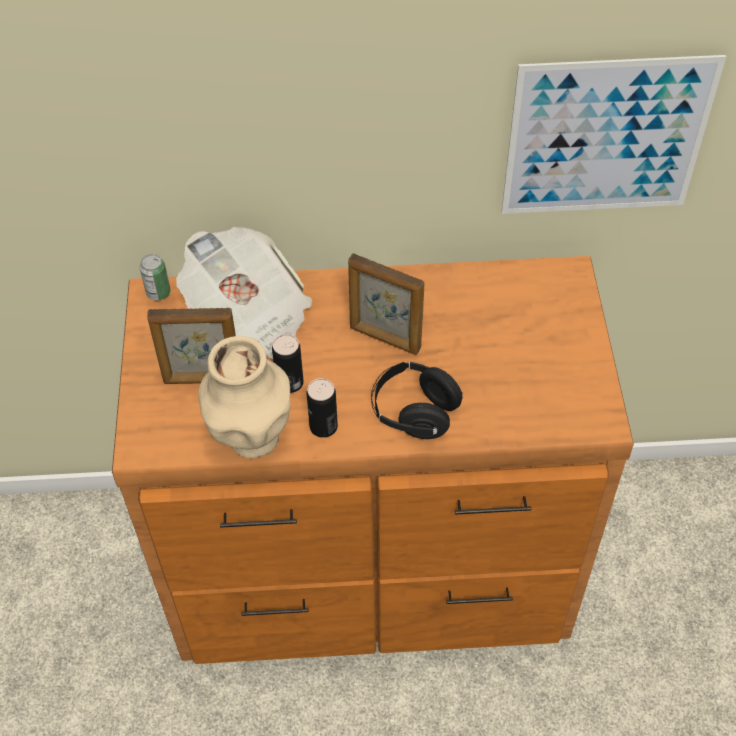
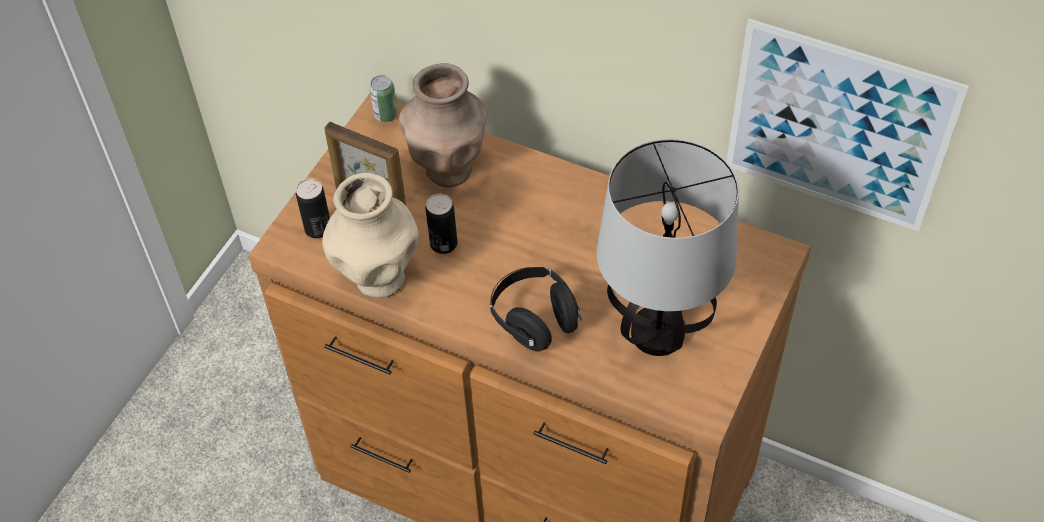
camera: 30 degrees right, 0 degrees up
newspaper [176,227,312,359] -> brown vase [399,63,487,187]
can [307,378,338,438] -> can moved to [296,178,330,238]
picture frame [348,253,425,355] -> none
none -> table lamp [597,138,739,356]

